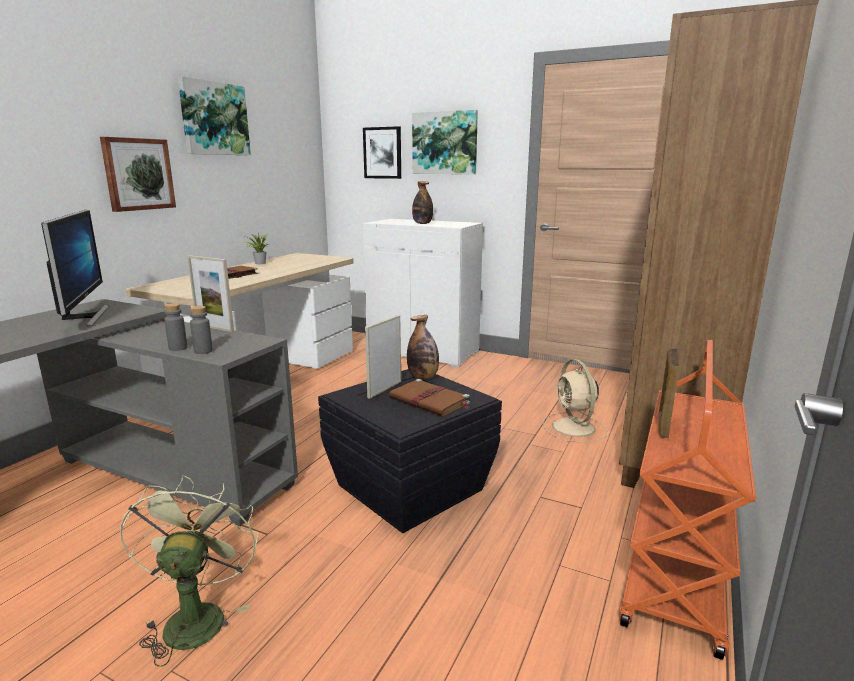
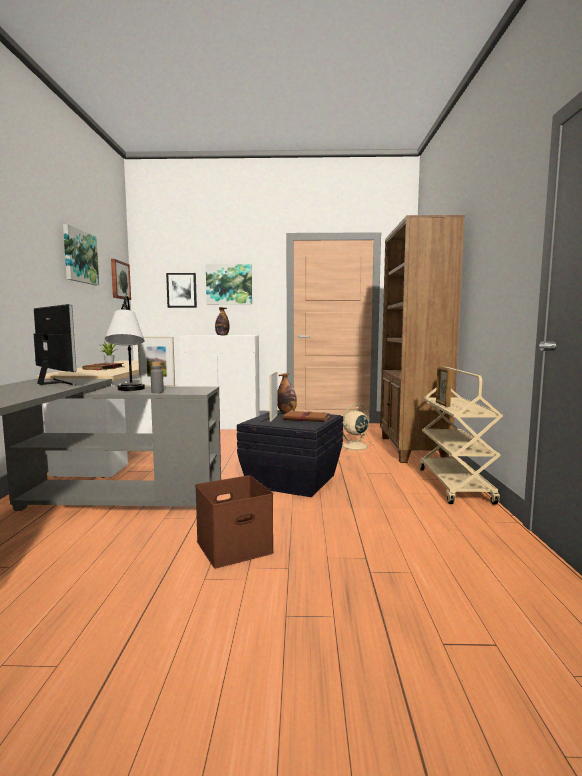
camera: 25 degrees left, 10 degrees down
picture [100,137,176,212] -> picture moved to [111,259,131,300]
green fan [119,475,259,667] -> brown storage box [195,475,274,568]
grey bottle [190,306,213,354] -> none
beige fan [543,359,608,443] -> beige fan turned 90 degrees clockwise [341,404,373,452]
orange cart [619,340,756,660] -> beige cart [420,367,503,505]
none -> table lamp [105,295,145,391]

